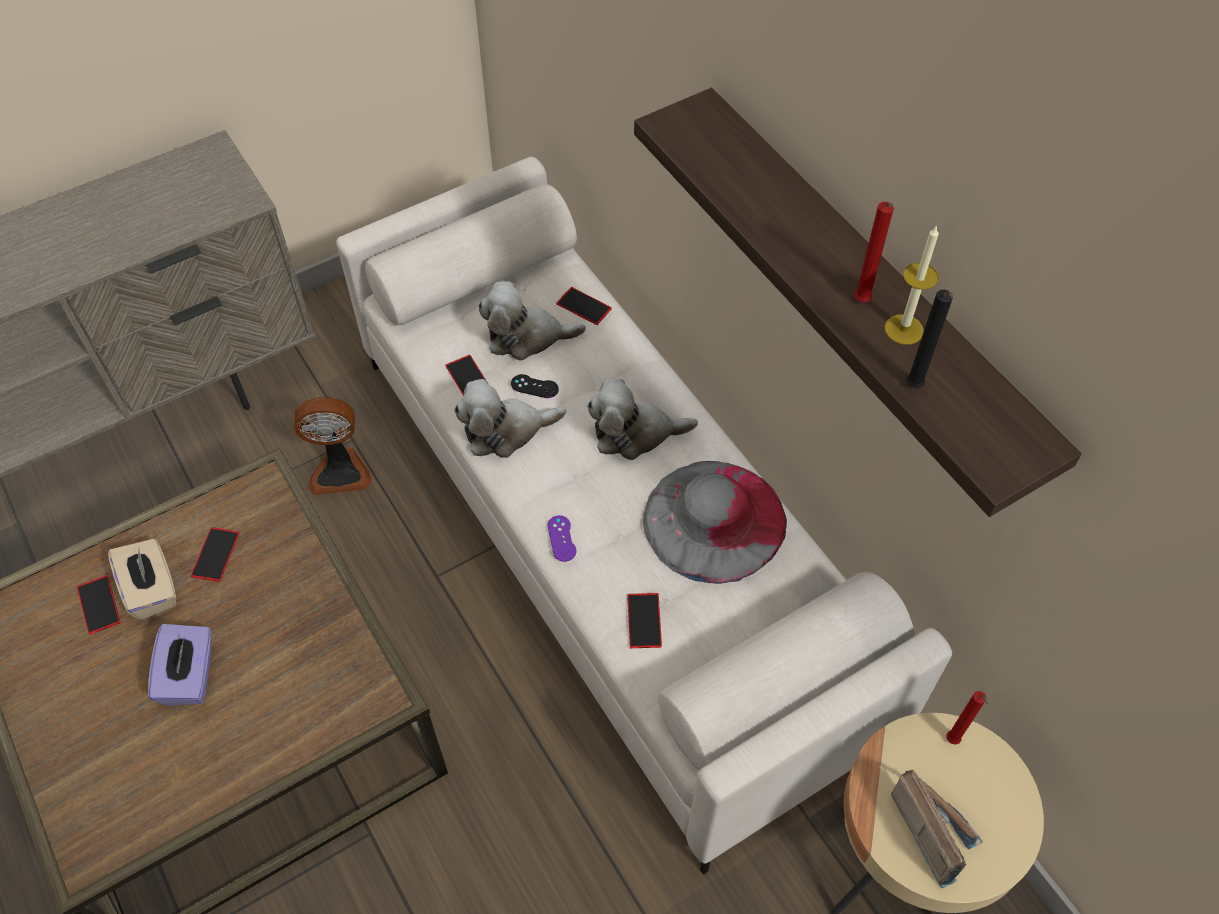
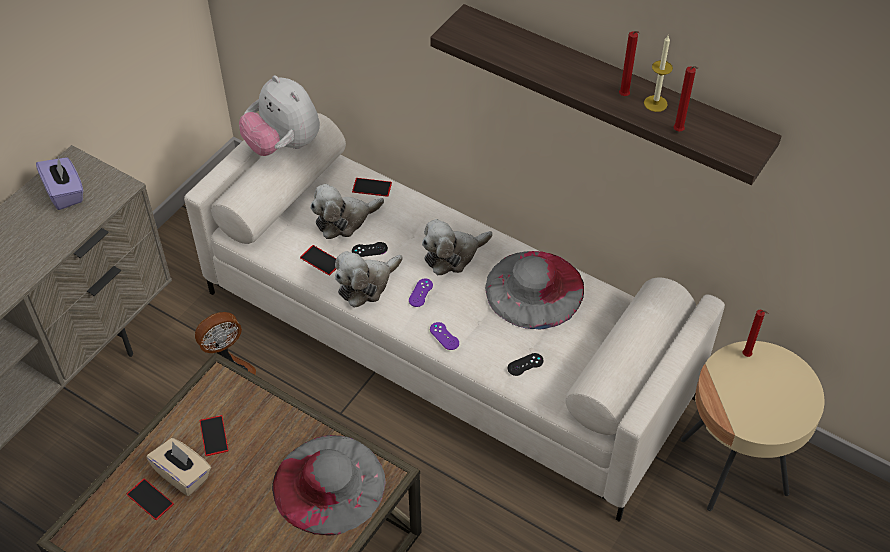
camera: 25 degrees left, 5 degrees down
purple tissue box [148,624,212,706] -> purple tissue box moved to [36,156,84,210]
phone [627,593,662,648] -> black game controller [508,353,544,376]
radio [891,770,983,888] -> none
black candle [906,290,953,388] -> red candle [674,66,698,131]
none -> plush toy [239,75,320,156]
none -> grey hat [272,435,386,536]
none -> purple game controller [409,279,433,307]

